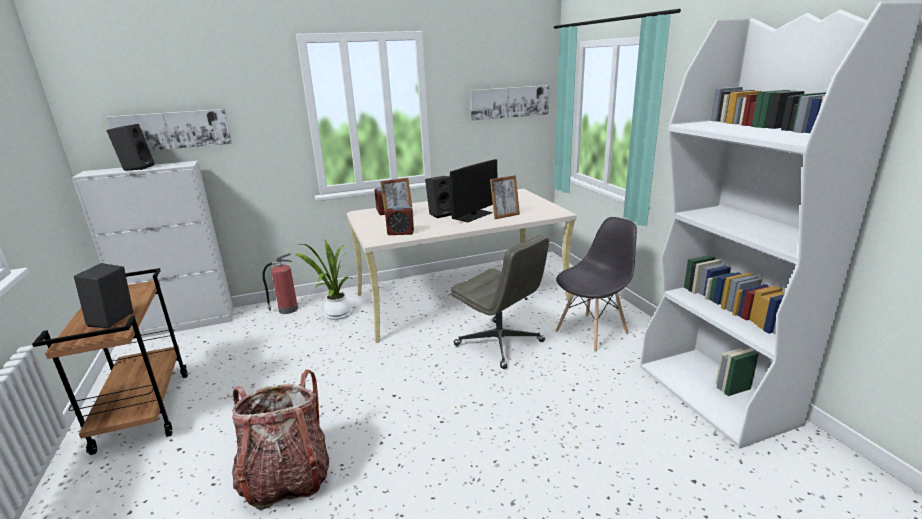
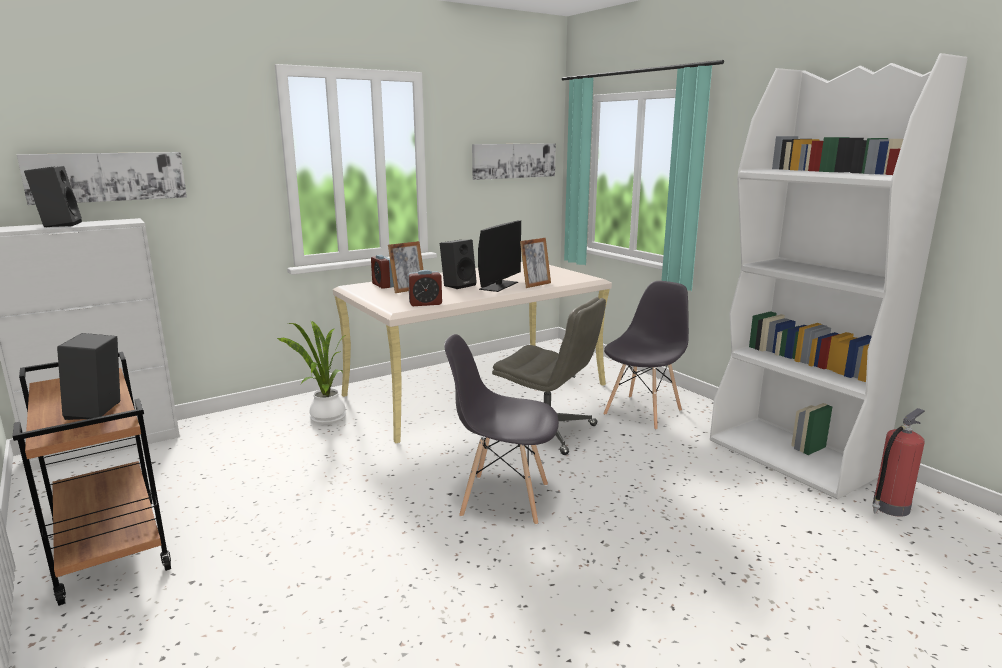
camera: 15 degrees left, 5 degrees down
backpack [232,370,329,510] -> none
fire extinguisher [262,253,298,314] -> fire extinguisher moved to [872,408,925,517]
none -> grey chair [444,334,559,525]

